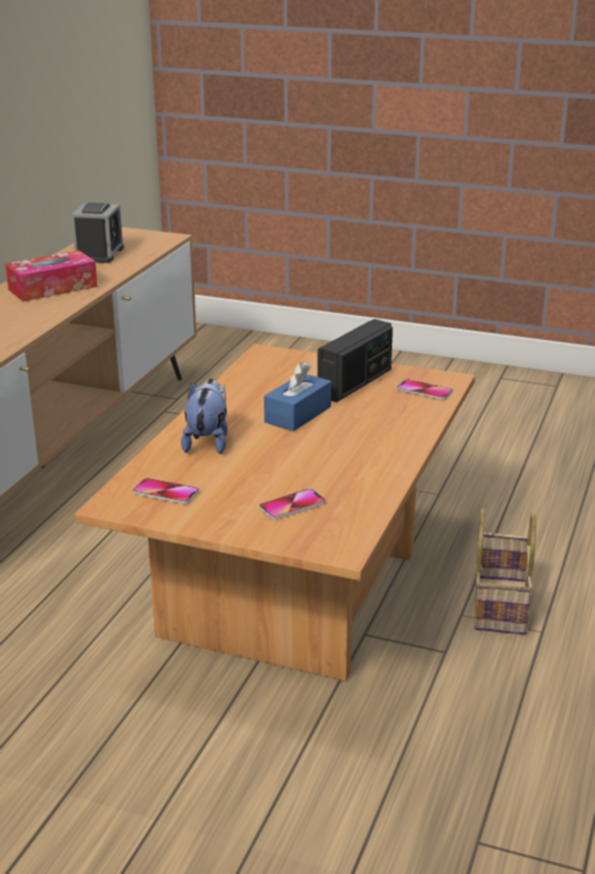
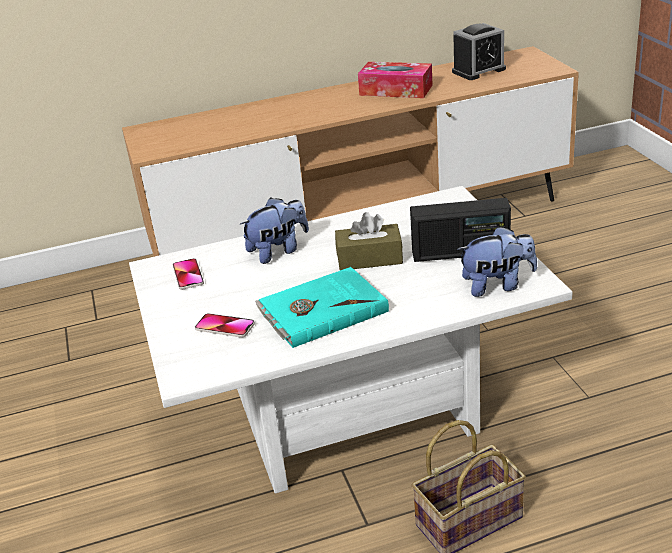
camera: 55 degrees right, 5 degrees up
brown coffee table [75,344,475,681] -> white coffee table [129,186,572,494]
blue tissue box [264,362,331,431] -> brown tissue box [335,212,403,270]
phone [397,379,453,400] -> plush toy [457,226,537,297]
none -> turquoise book [255,267,389,348]

